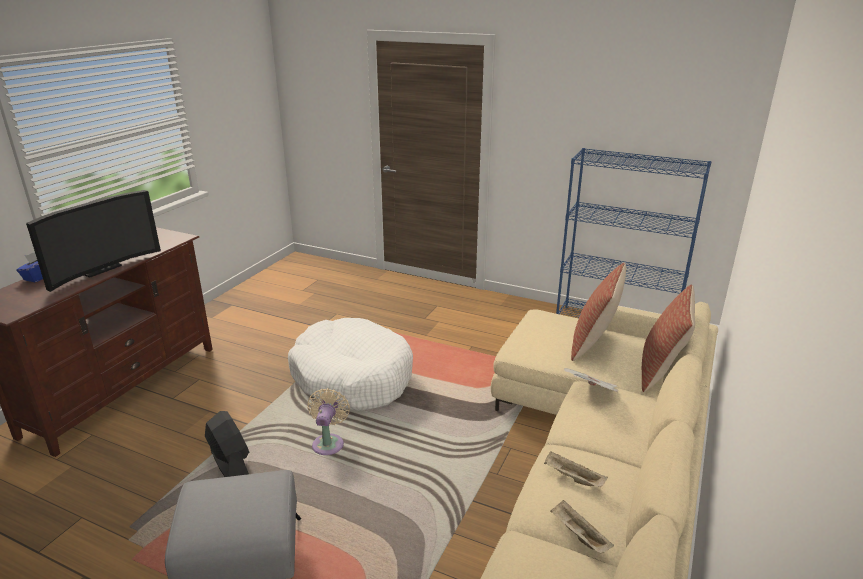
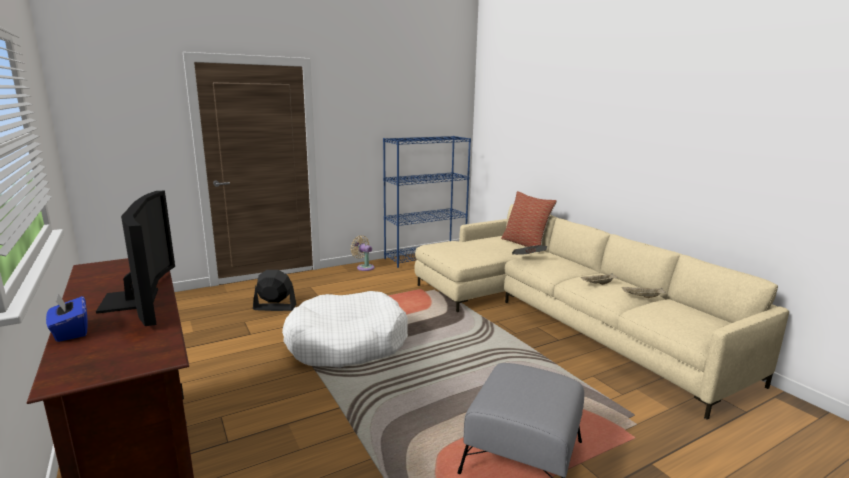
camera: 55 degrees left, 10 degrees down
black fan [205,411,249,477] -> black fan moved to [253,270,296,311]
beige fan [308,388,350,455] -> beige fan moved to [350,235,375,271]
pillow [571,263,626,361] -> none

